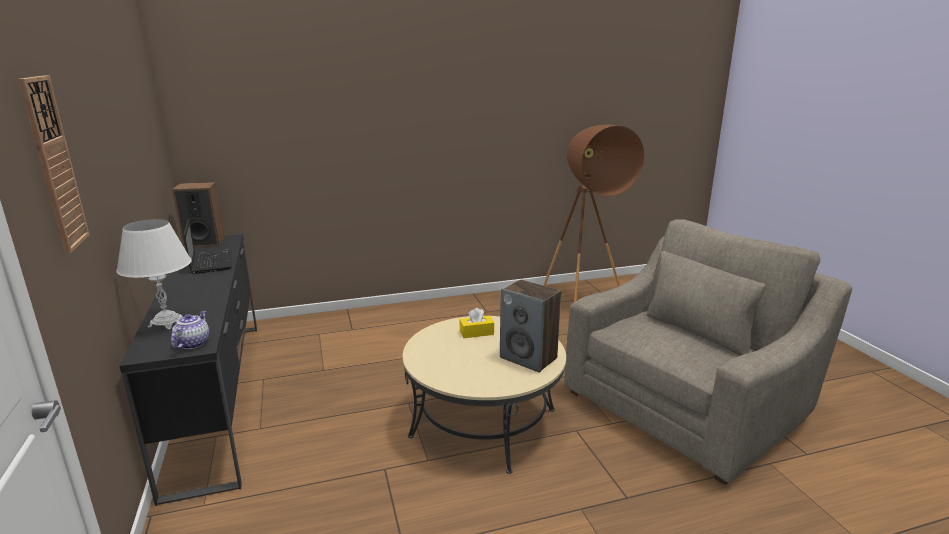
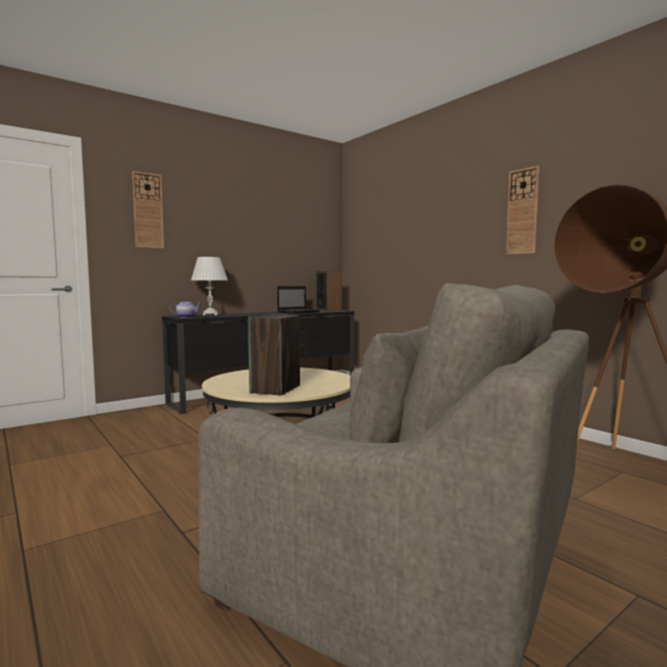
camera: 70 degrees right, 15 degrees down
yellow tissue box [460,308,494,338] -> none
none -> wall clock [506,166,540,255]

